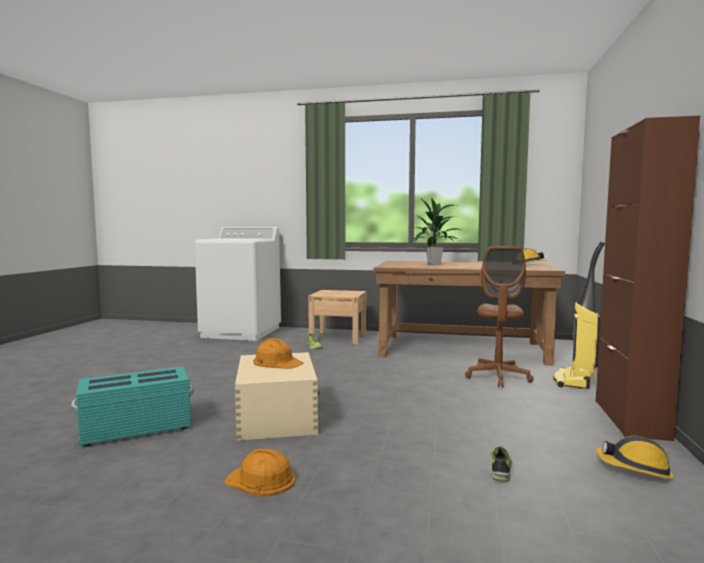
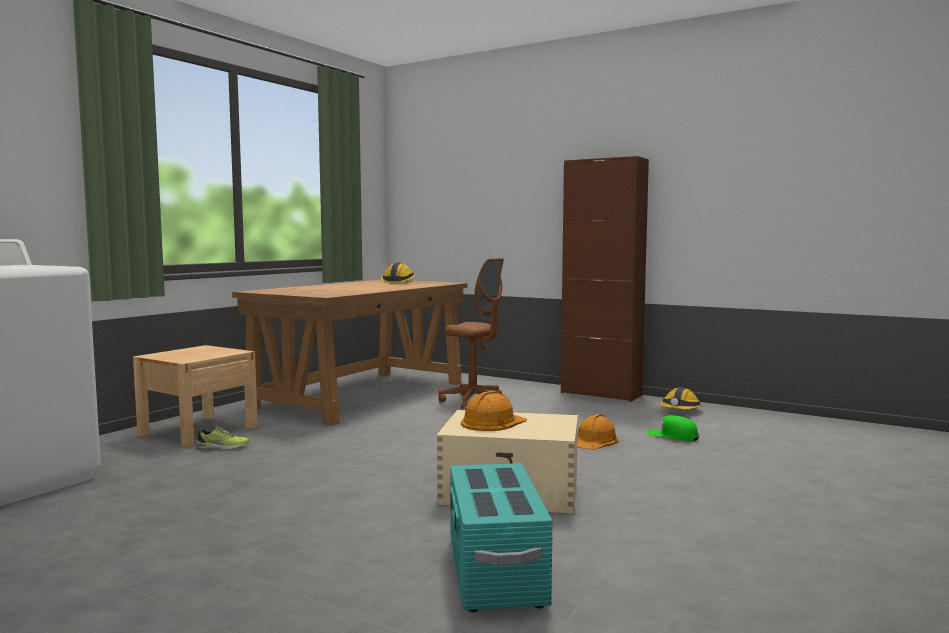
camera: 70 degrees left, 0 degrees up
orange hard hat [224,449,296,497] -> orange hard hat moved to [577,414,619,450]
potted plant [414,197,462,265] -> none
shoe [490,446,513,482] -> green cap [647,415,699,441]
vacuum cleaner [553,241,605,389] -> none

